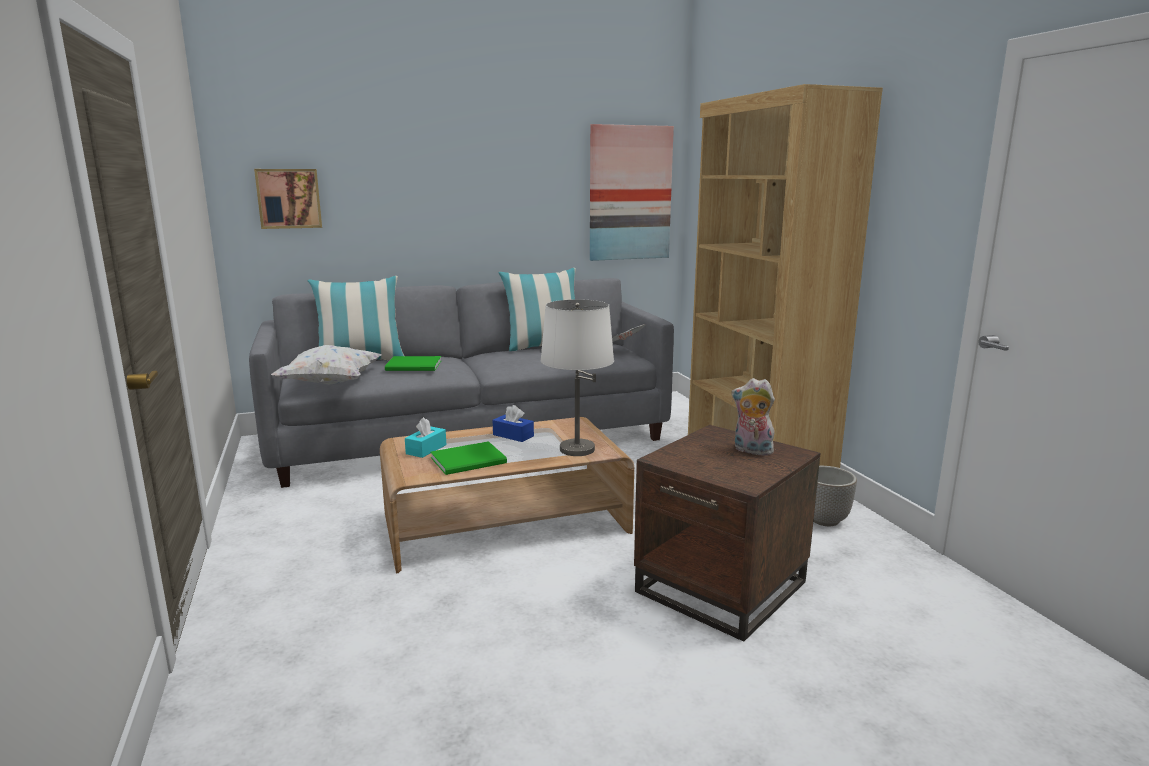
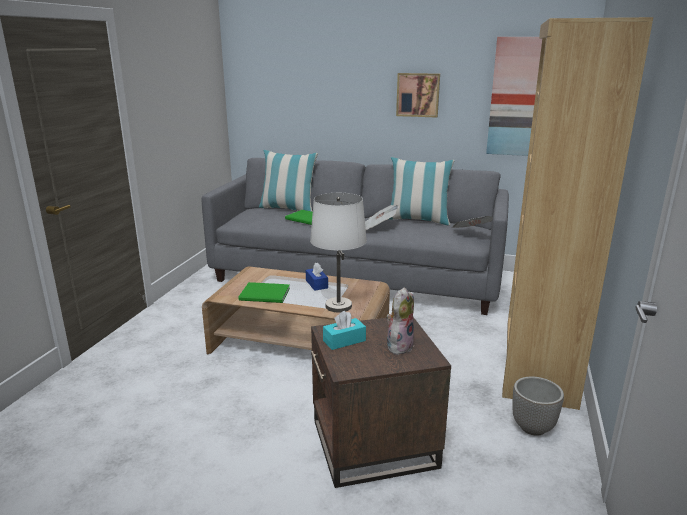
camera: 35 degrees right, 5 degrees up
picture [254,169,322,229] -> picture moved to [396,73,440,118]
white pillow [271,345,381,384] -> none
turquoise tissue box [405,417,446,458] -> turquoise tissue box moved to [323,311,366,350]
plush toy [731,378,775,455] -> plush toy turned 60 degrees clockwise [386,287,414,356]
none -> newspaper [365,205,400,230]

